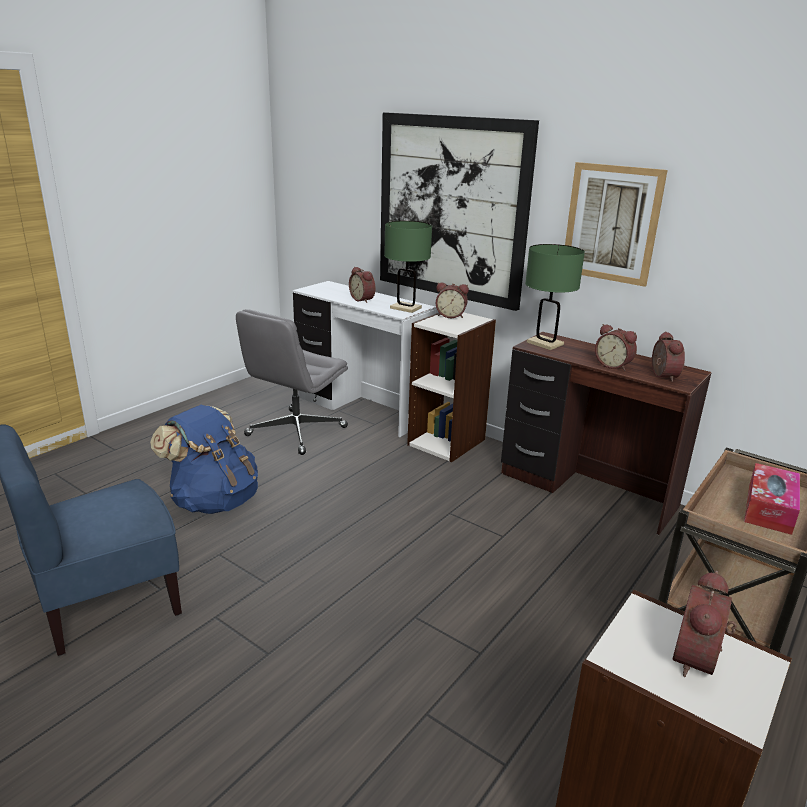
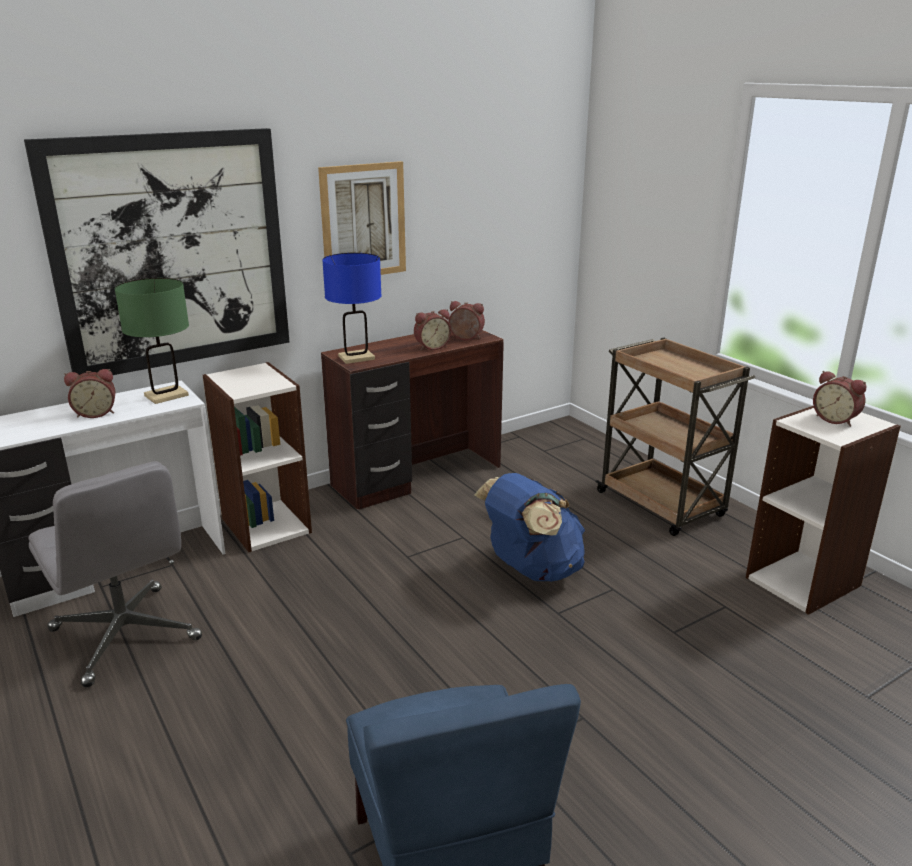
camera: 70 degrees left, 0 degrees up
blue backpack [150,405,258,514] -> blue backpack moved to [474,473,585,582]
alarm clock [436,282,469,318] -> none
green table lamp [525,244,585,350] -> blue table lamp [322,253,382,364]
tissue box [744,463,800,535] -> none

